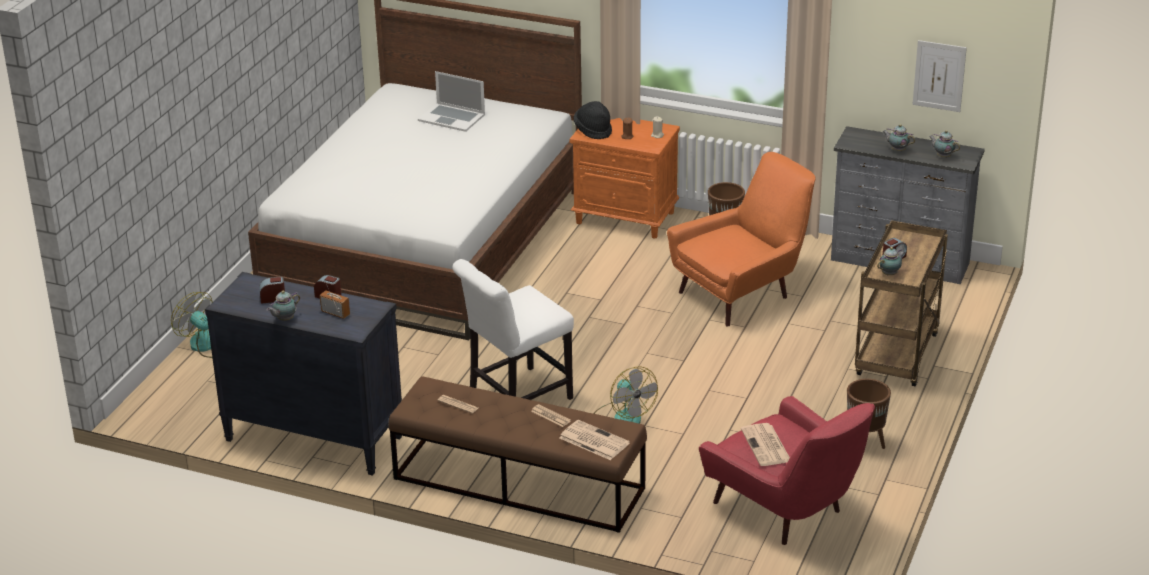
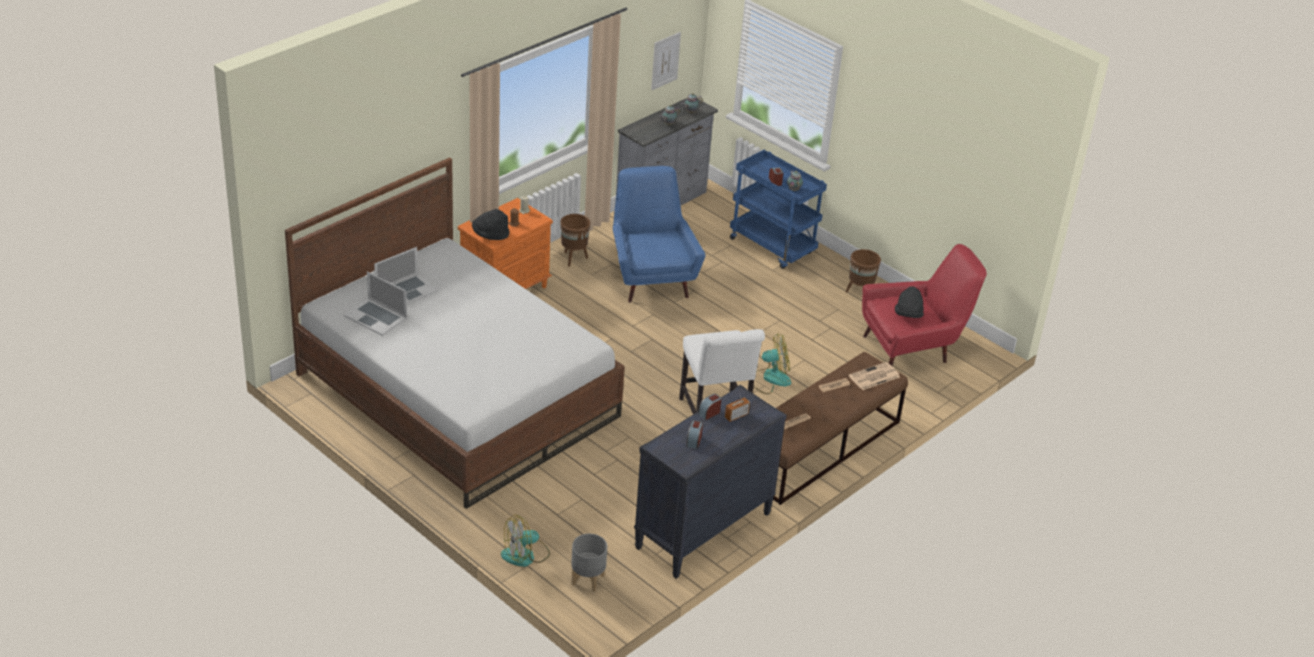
camera: 70 degrees left, 5 degrees up
teapot [267,291,300,321] -> none
orange armchair [667,152,816,326] -> blue armchair [613,166,706,303]
newspaper [741,423,790,466] -> black hat [895,286,924,318]
brown cart [855,220,948,386] -> blue cart [730,150,827,269]
none -> laptop [344,271,407,336]
none -> grey planter [571,534,607,592]

